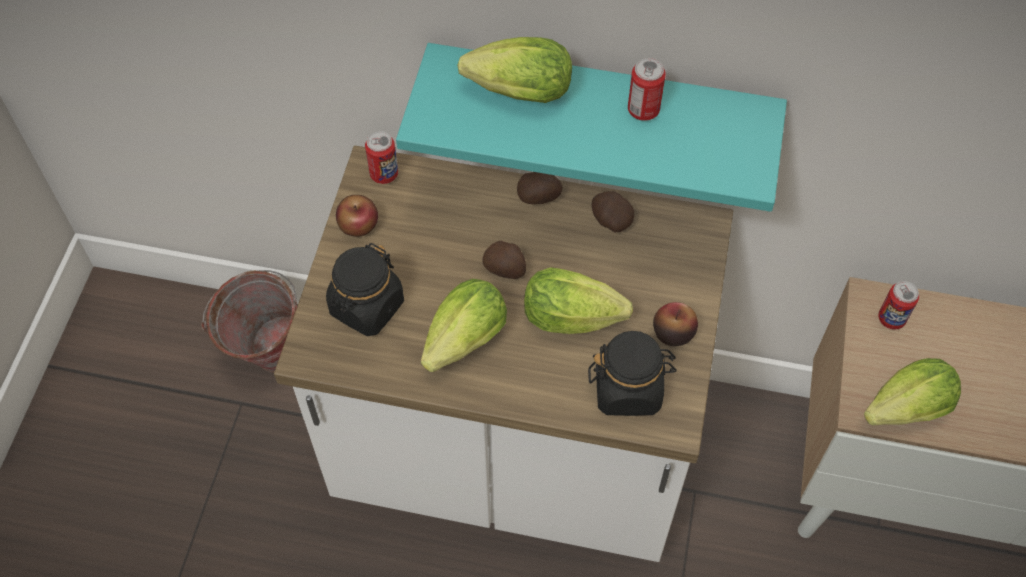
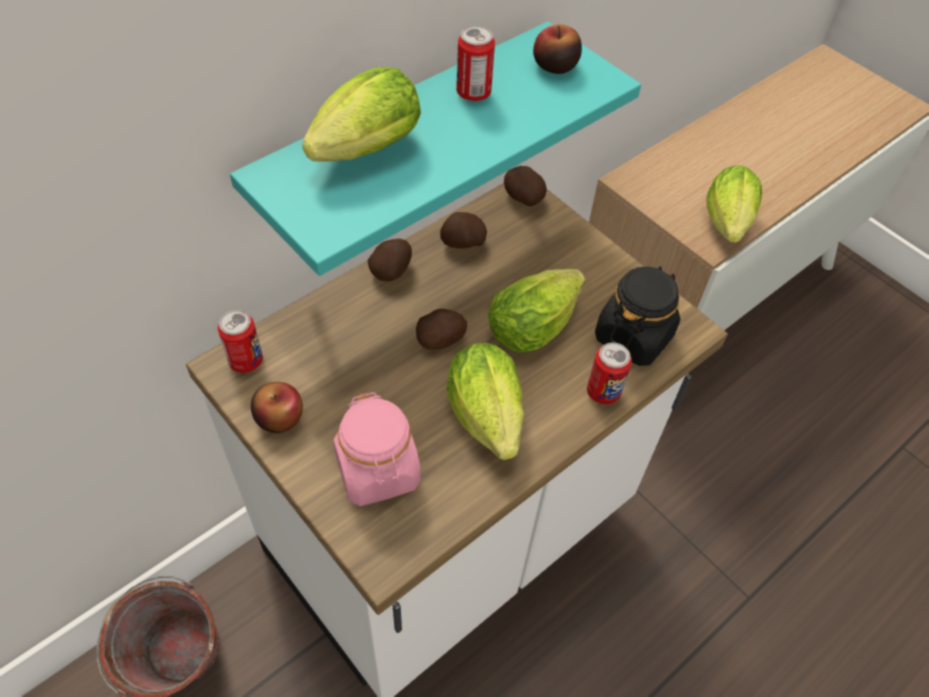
camera: 55 degrees left, 5 degrees down
black jar [326,243,404,336] -> pink jar [333,392,421,506]
apple [653,302,698,346] -> apple moved to [533,24,582,74]
can [878,281,919,330] -> can moved to [587,343,632,405]
none -> potato [504,166,546,206]

